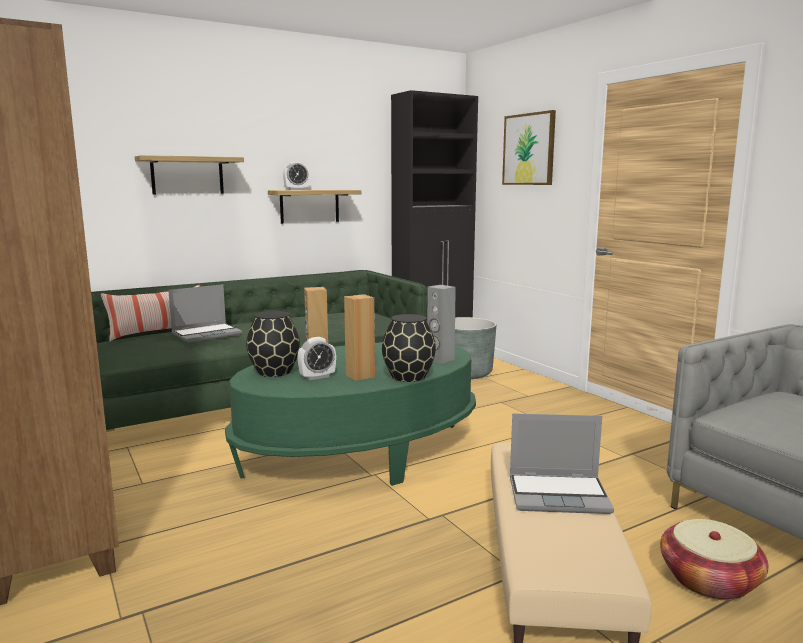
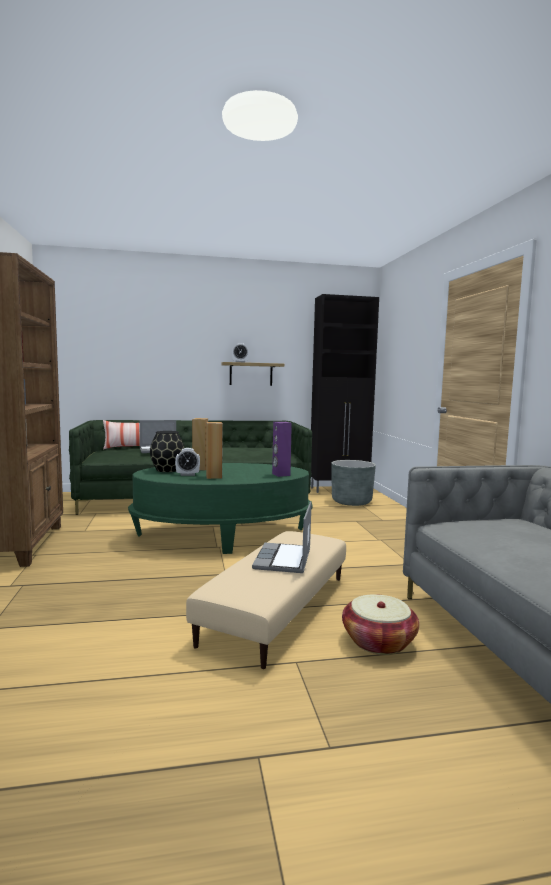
camera: 20 degrees right, 5 degrees down
shelf [135,155,244,194] -> none
black vase [382,314,436,382] -> none
grey speaker [427,285,456,364] -> purple speaker [272,422,292,477]
picture [502,110,556,185] -> none
laptop [510,413,614,514] -> laptop turned 75 degrees clockwise [252,502,312,573]

